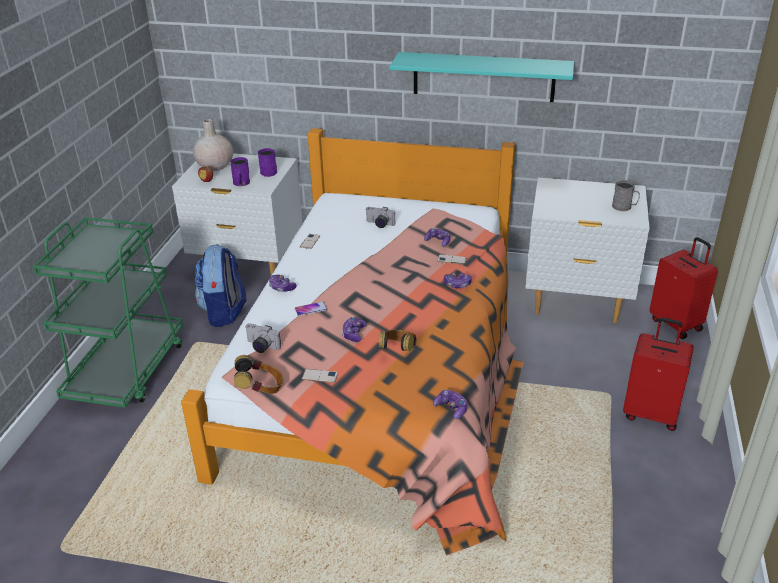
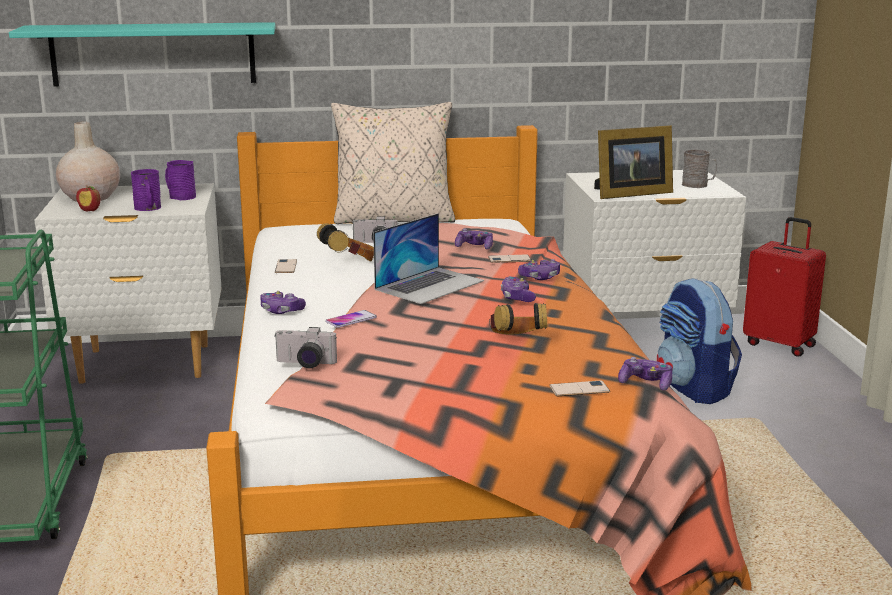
camera: 20 degrees left, 15 degrees down
backpack [195,244,246,327] -> backpack moved to [657,278,742,404]
headphones [234,355,283,394] -> headphones moved to [317,223,374,262]
phone [302,369,338,383] -> phone moved to [549,380,610,396]
game controller [342,317,367,342] -> game controller moved to [501,276,536,302]
turquoise shelf [390,52,574,102] -> turquoise shelf moved to [9,22,276,87]
red suitcase [623,318,694,431] -> none
none -> beige pillow [331,102,455,224]
none -> laptop [373,213,484,304]
none -> picture frame [594,125,673,199]

